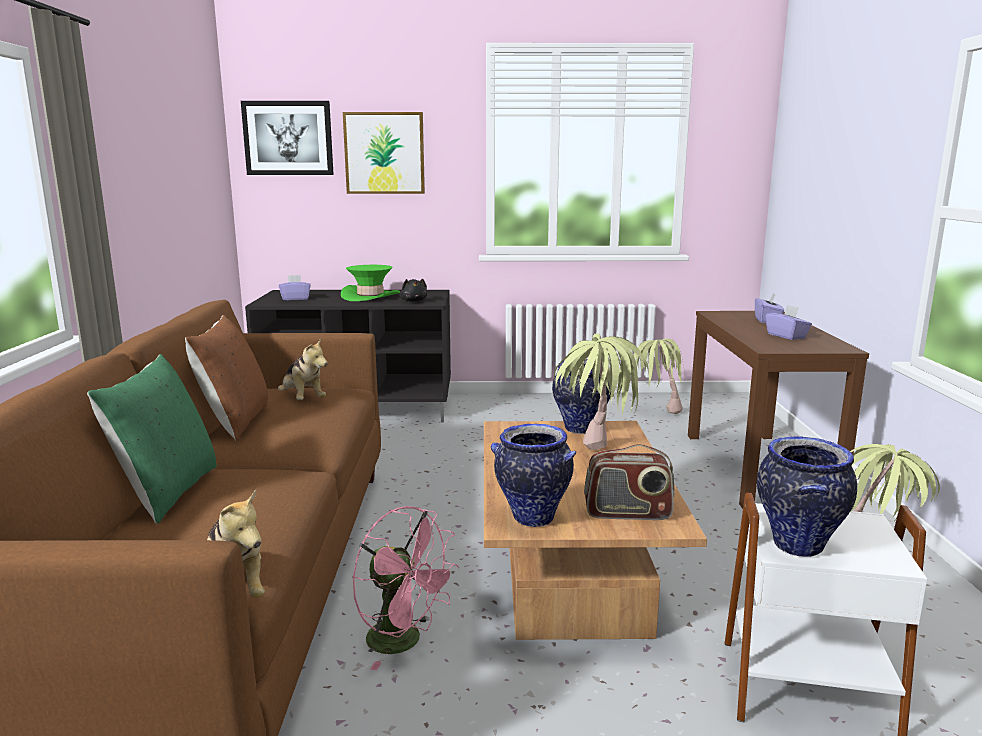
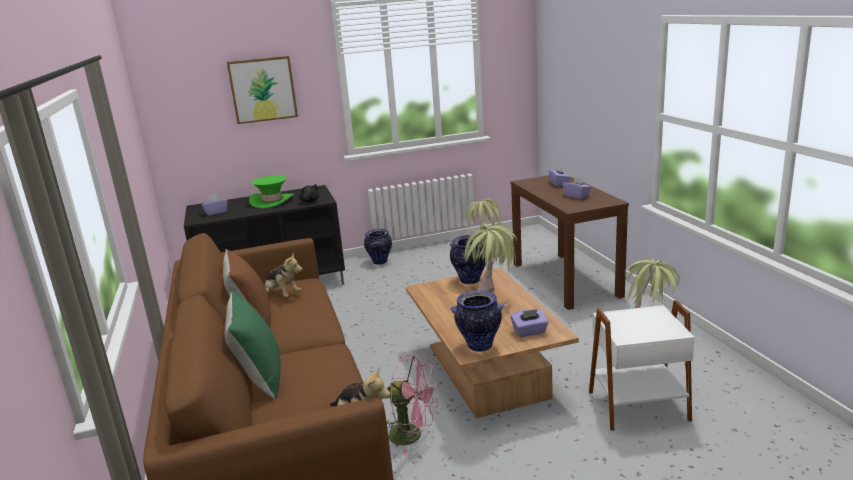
camera: 15 degrees left, 5 degrees up
picture [241,101,334,175] -> none
radio [584,444,674,520] -> purple tissue box [510,309,549,337]
vase [757,436,857,557] -> vase moved to [364,229,392,265]

